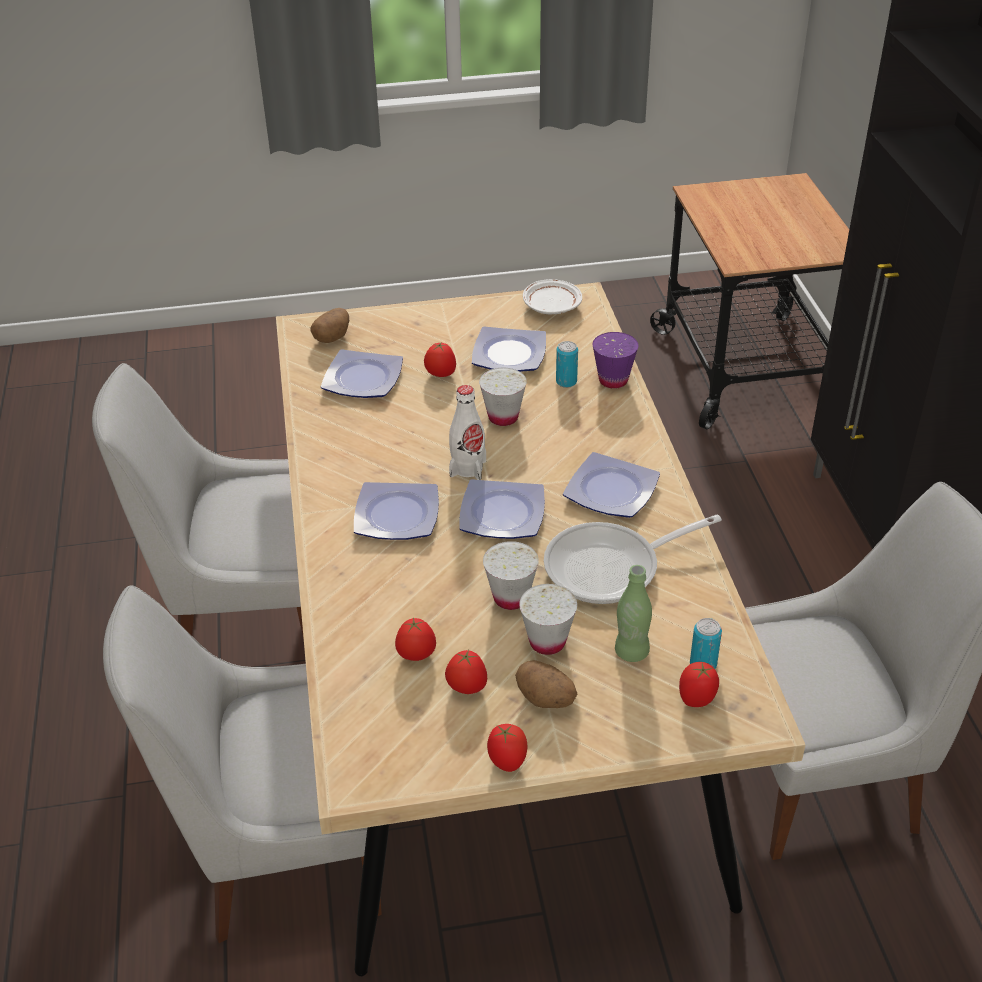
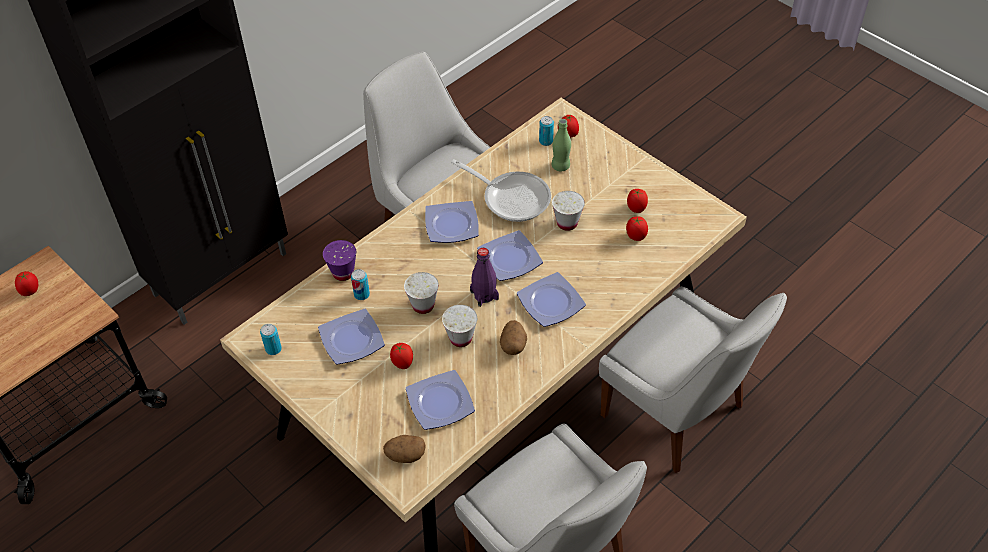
camera: 125 degrees left, 10 degrees up
white bottle [449,385,486,480] -> purple bottle [470,248,499,307]
tomato [487,724,528,772] -> tomato moved to [15,271,38,296]
potato [515,660,577,708] -> potato moved to [500,320,527,355]
white cup [519,584,577,655] -> white cup moved to [442,305,477,347]
white plate [523,279,582,314] -> can [260,324,282,355]

